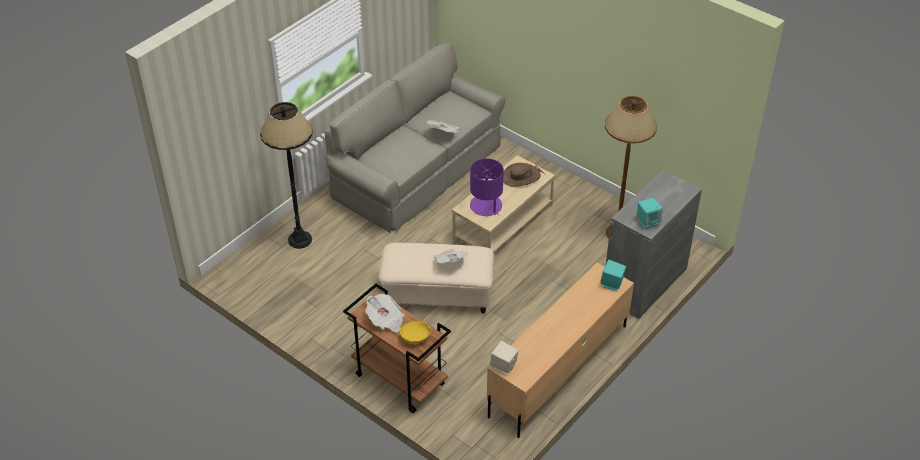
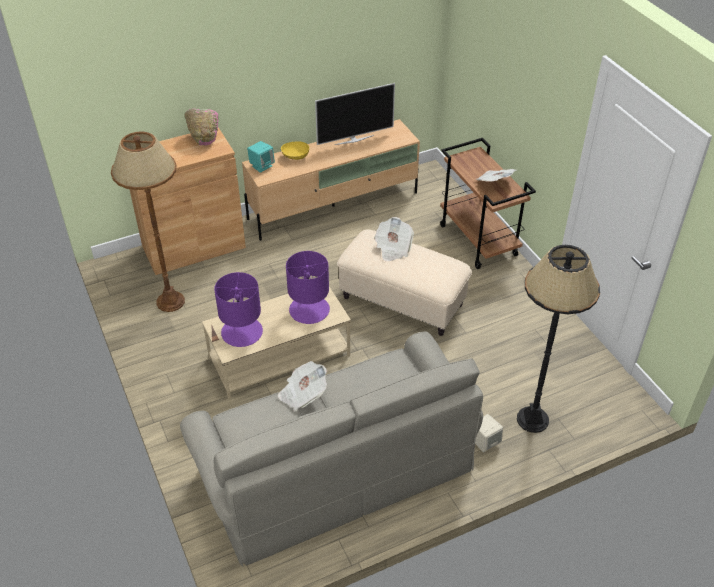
camera: 155 degrees left, 0 degrees up
yellow bowl [400,321,431,344] -> yellow bowl moved to [281,141,309,160]
beige speaker [490,341,518,375] -> beige speaker moved to [475,414,503,452]
brown hat [503,163,541,187] -> purple table lamp [214,272,263,347]
grey cabinet [606,170,702,319] -> brown cabinet [129,127,246,275]
turquoise speaker [637,198,663,228] -> pink bowl [184,109,218,145]
none -> television [315,83,395,145]

